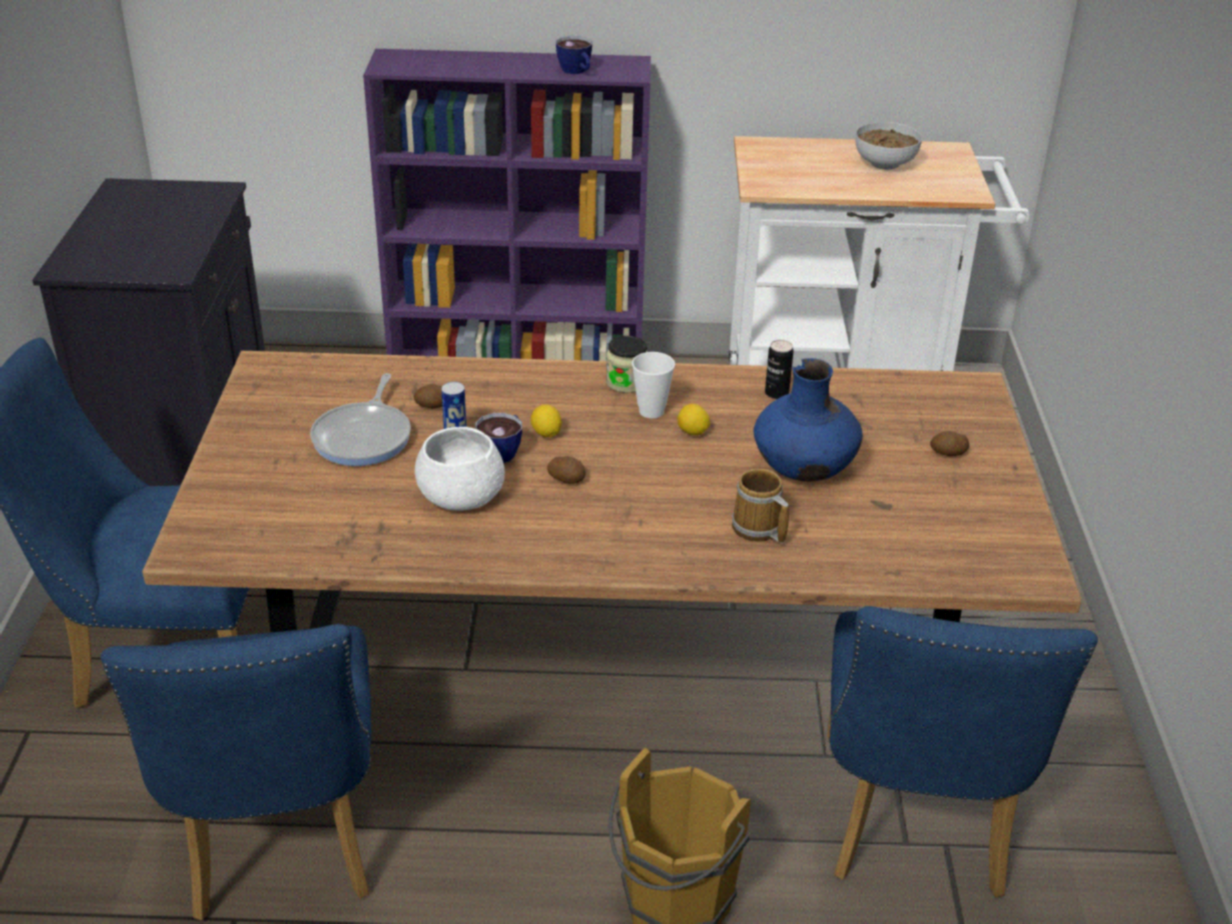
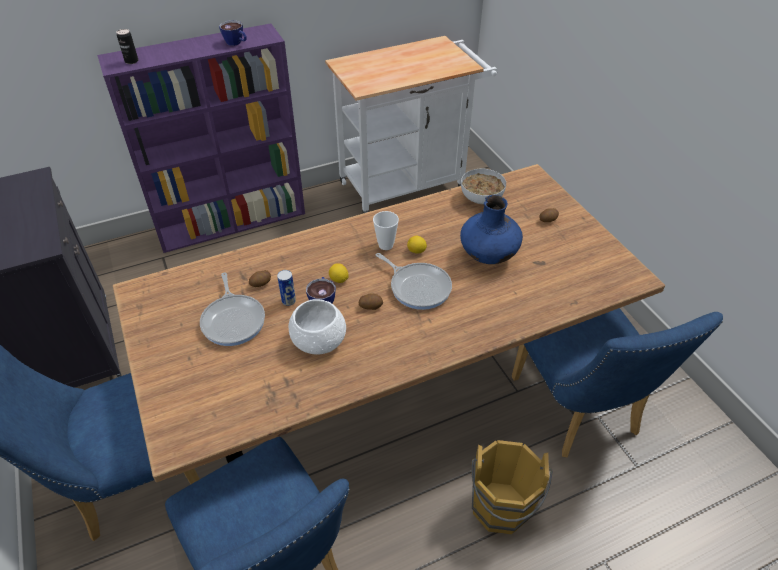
camera: 25 degrees left, 10 degrees up
jar [606,336,647,393] -> none
mug [732,469,789,543] -> none
can [765,340,794,399] -> can moved to [116,29,138,64]
bowl [855,122,922,170] -> bowl moved to [461,169,506,204]
none -> frying pan [376,253,452,310]

